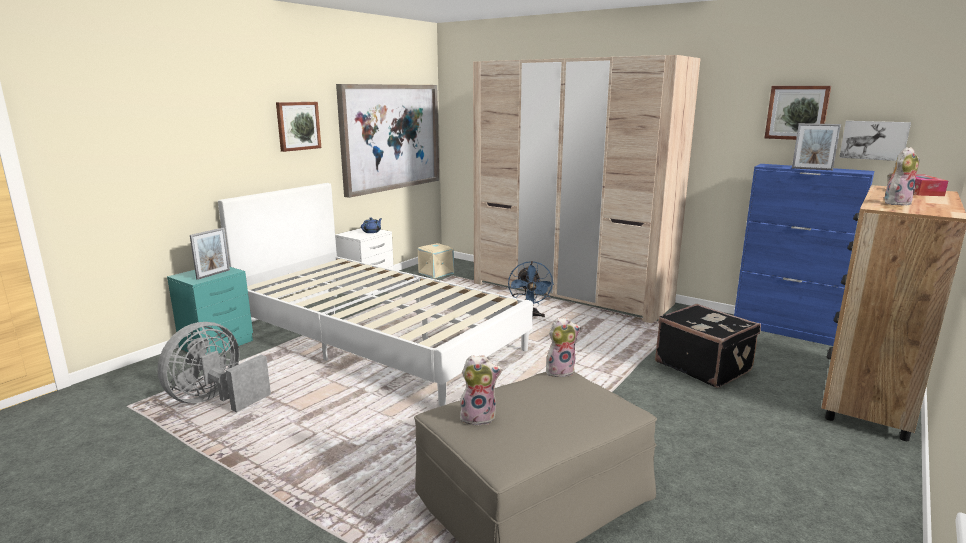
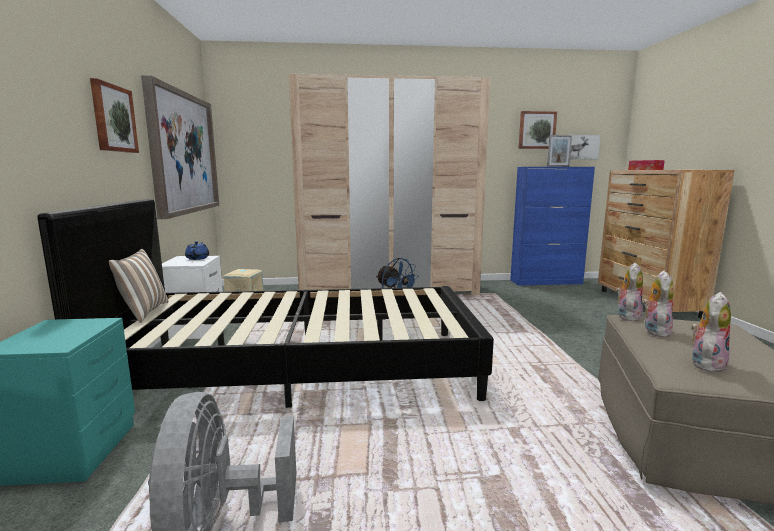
camera: 40 degrees left, 5 degrees down
picture frame [190,228,230,280] -> none
white bed [218,183,533,406] -> black bed [38,199,494,408]
black suitcase [655,304,761,388] -> none
plush toy [884,147,919,206] -> plush toy moved to [642,270,674,337]
none -> pillow [109,249,168,323]

